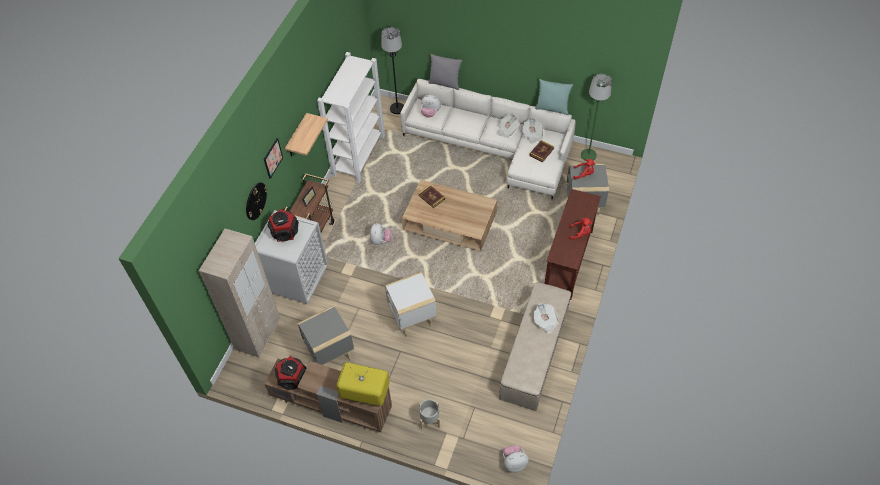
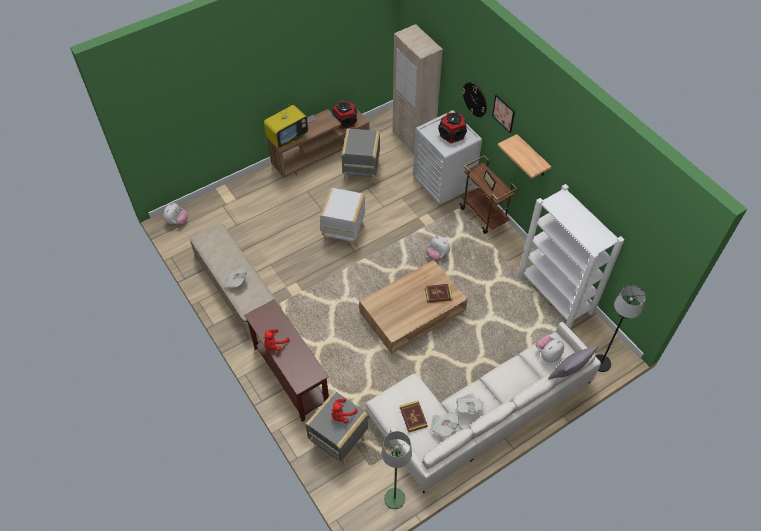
camera: 125 degrees right, 0 degrees up
grey planter [419,399,440,430] -> none
turquoise pillow [535,79,573,115] -> none

